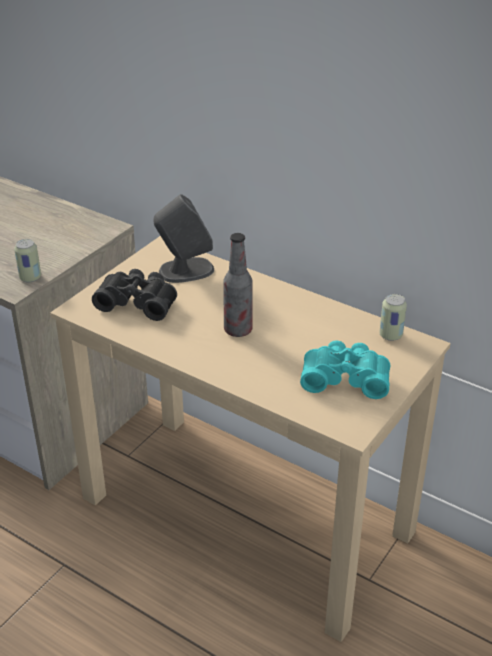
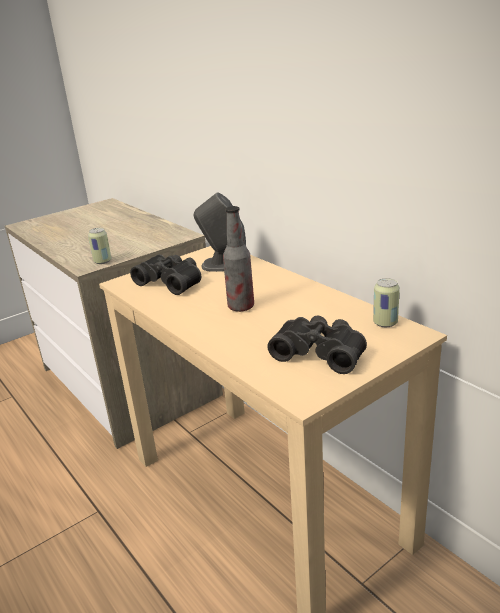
camera: 20 degrees right, 10 degrees down
turquoise binoculars [300,340,390,399] -> black binoculars [267,315,367,374]

